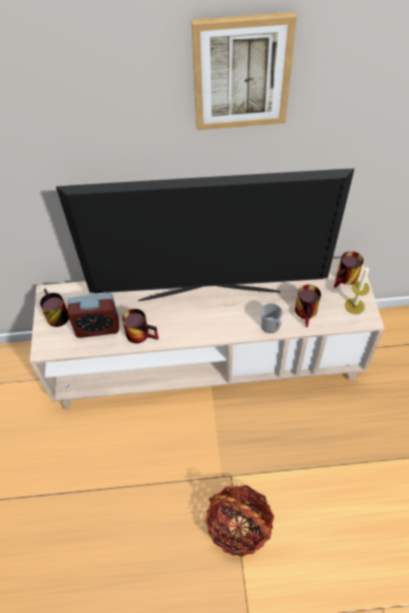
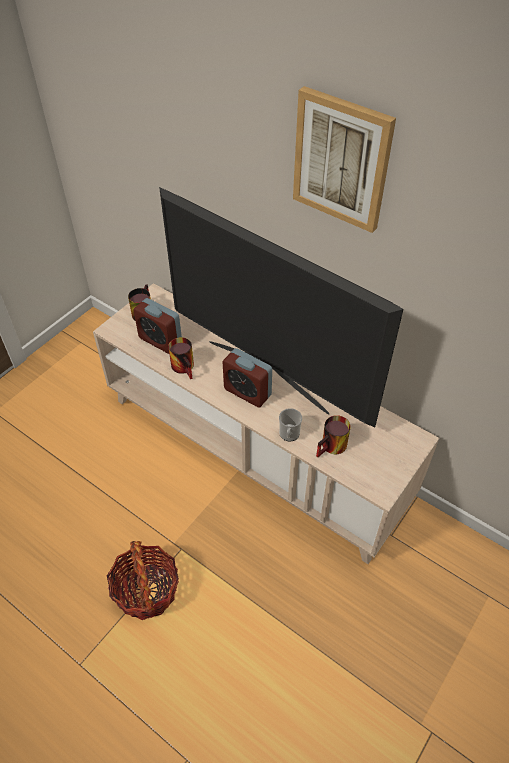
camera: 40 degrees right, 5 degrees down
mug [334,251,364,288] -> none
candle [345,266,369,314] -> none
none -> alarm clock [223,348,272,408]

